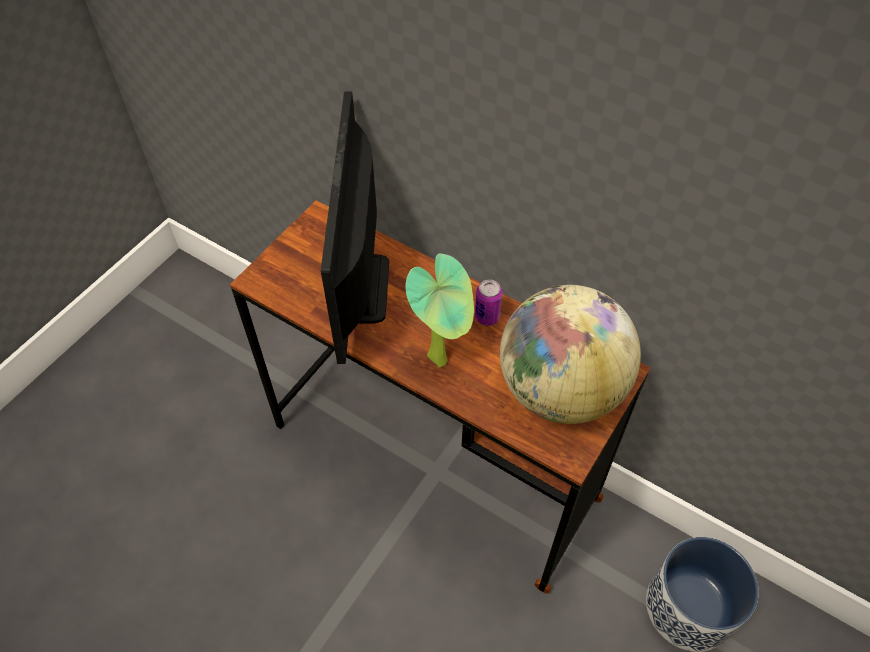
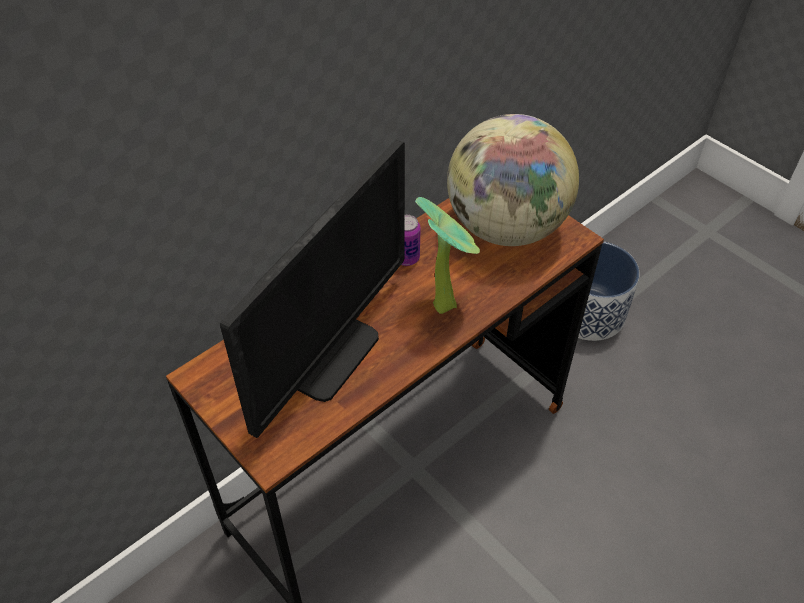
camera: 75 degrees left, 5 degrees down
monitor [321,91,389,364] -> monitor turned 75 degrees counterclockwise [220,139,405,438]

